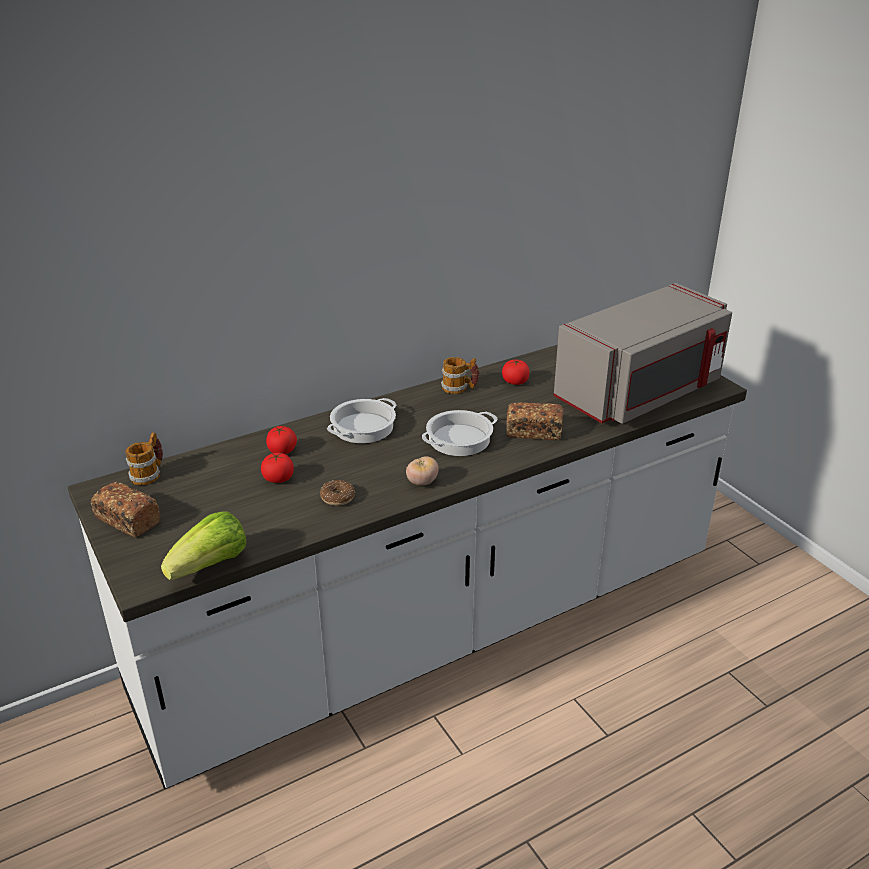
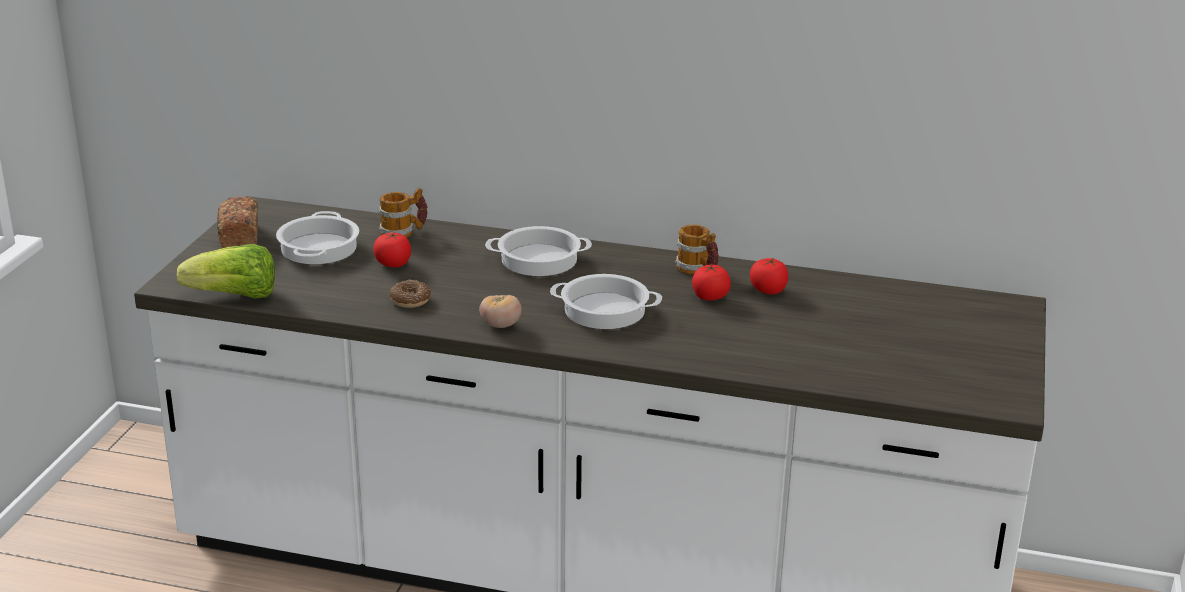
camera: 45 degrees right, 5 degrees down
mug [125,432,163,485] -> mug moved to [379,188,428,238]
tomato [266,426,297,454] -> tomato moved to [692,264,730,300]
bread [507,402,563,440] -> none
grey microwave [554,283,732,424] -> none
none -> cooking pot [276,211,359,264]

